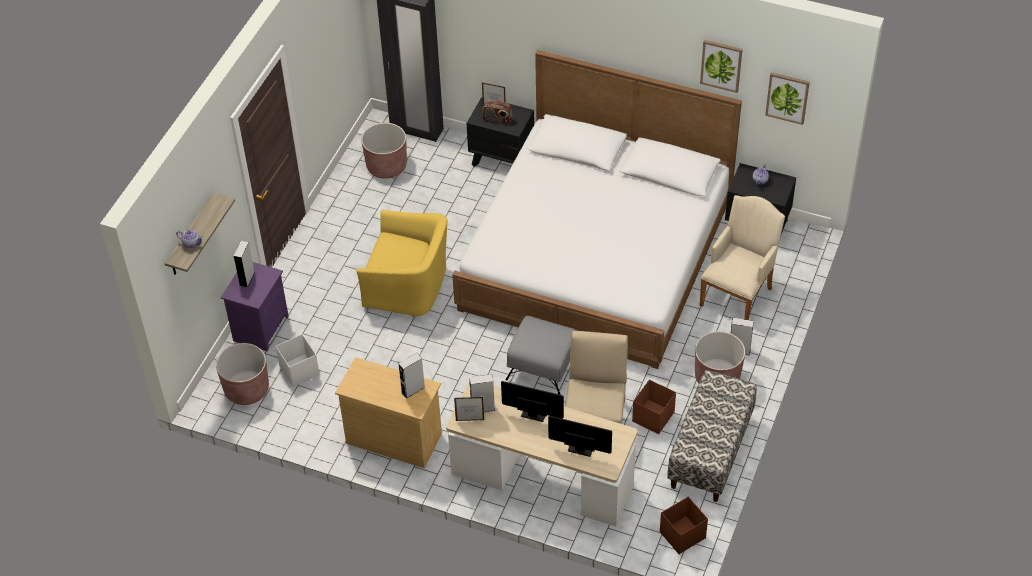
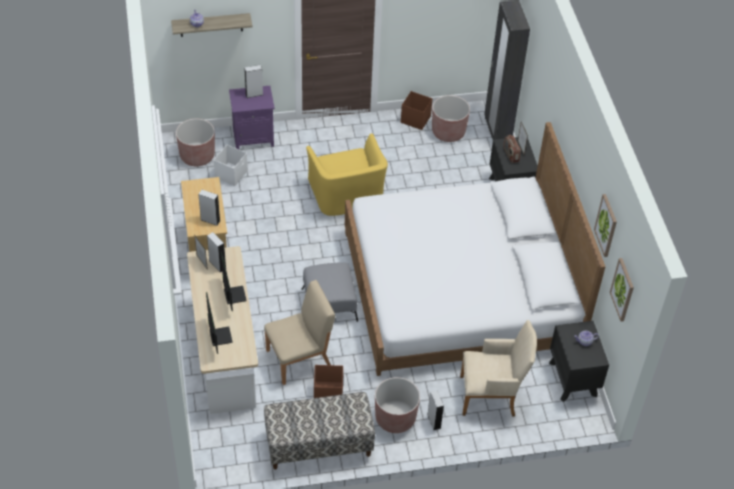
camera: 55 degrees right, 0 degrees up
brown storage box [660,497,708,554] -> brown storage box moved to [401,91,433,130]

